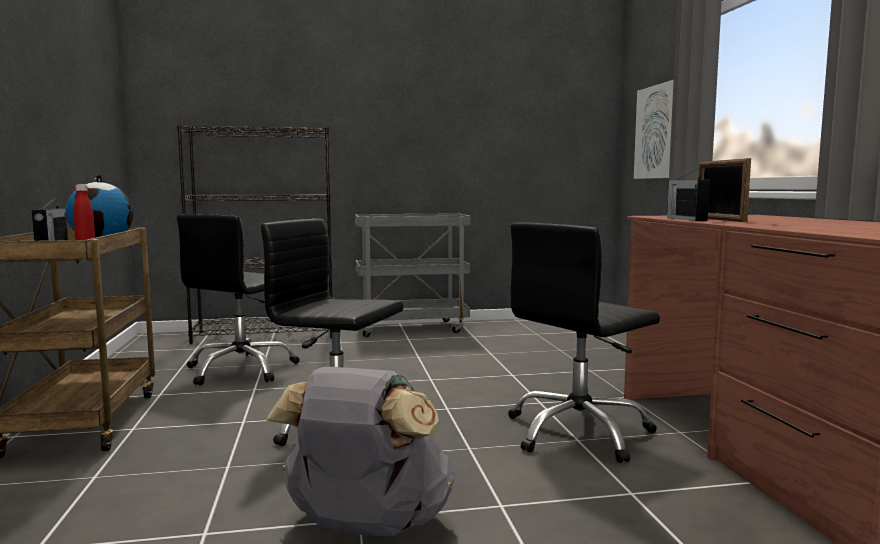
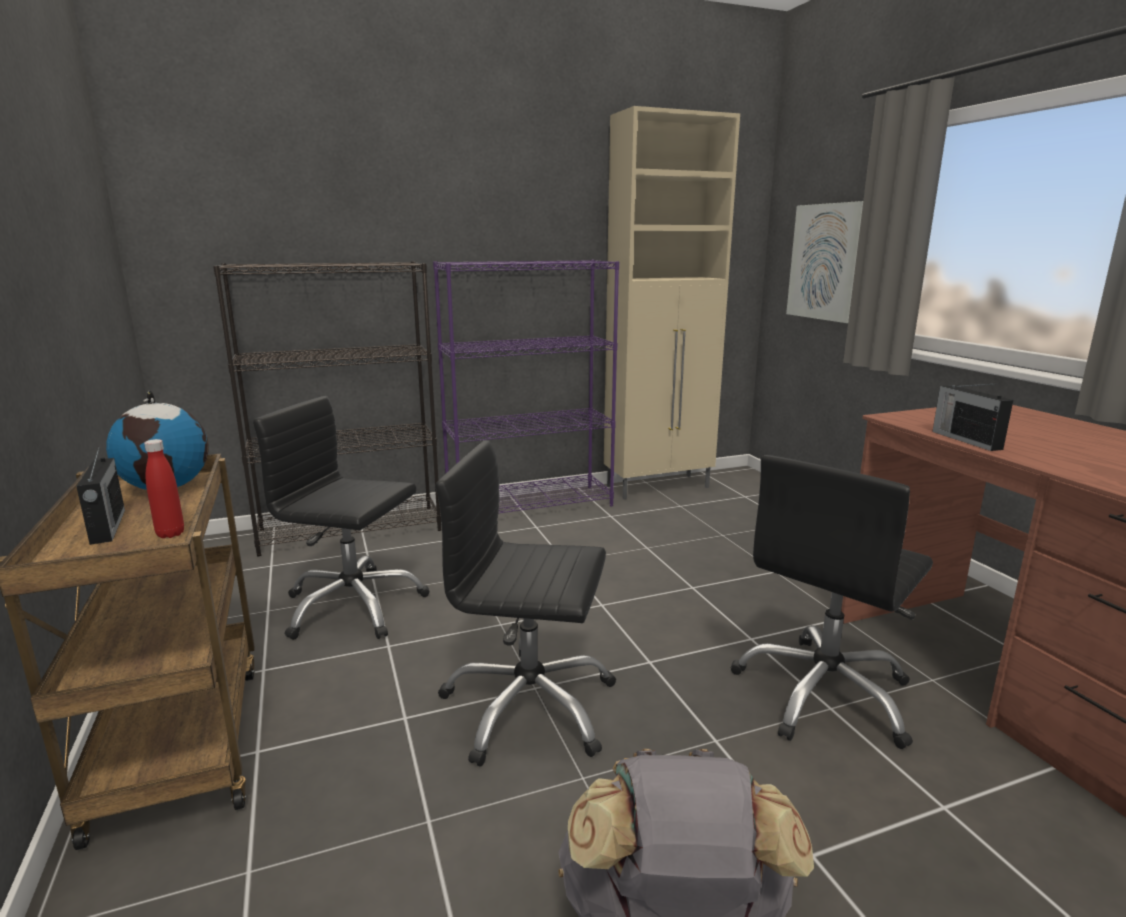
camera: 10 degrees left, 10 degrees up
black office chair [177,214,300,385] -> black office chair turned 90 degrees clockwise [253,396,429,640]
grey cart [355,213,471,337] -> purple bookcase [433,260,619,513]
picture frame [698,158,751,222] -> none
none -> beige cabinet [604,106,740,499]

